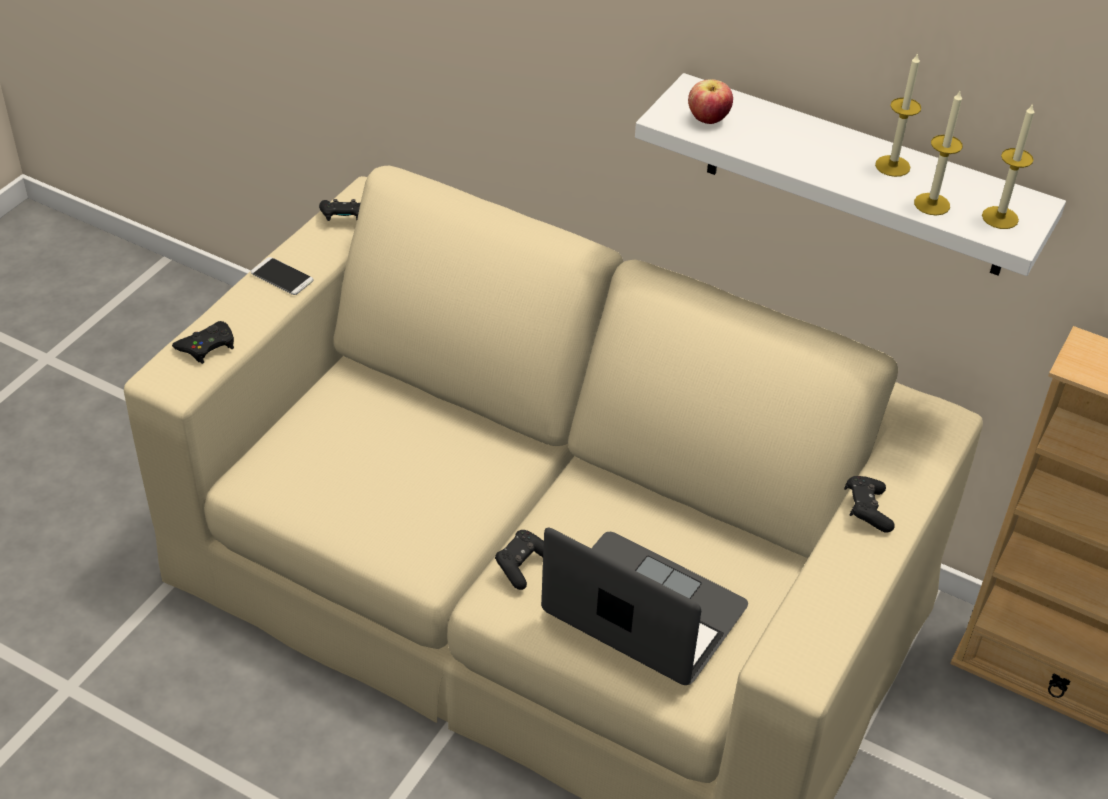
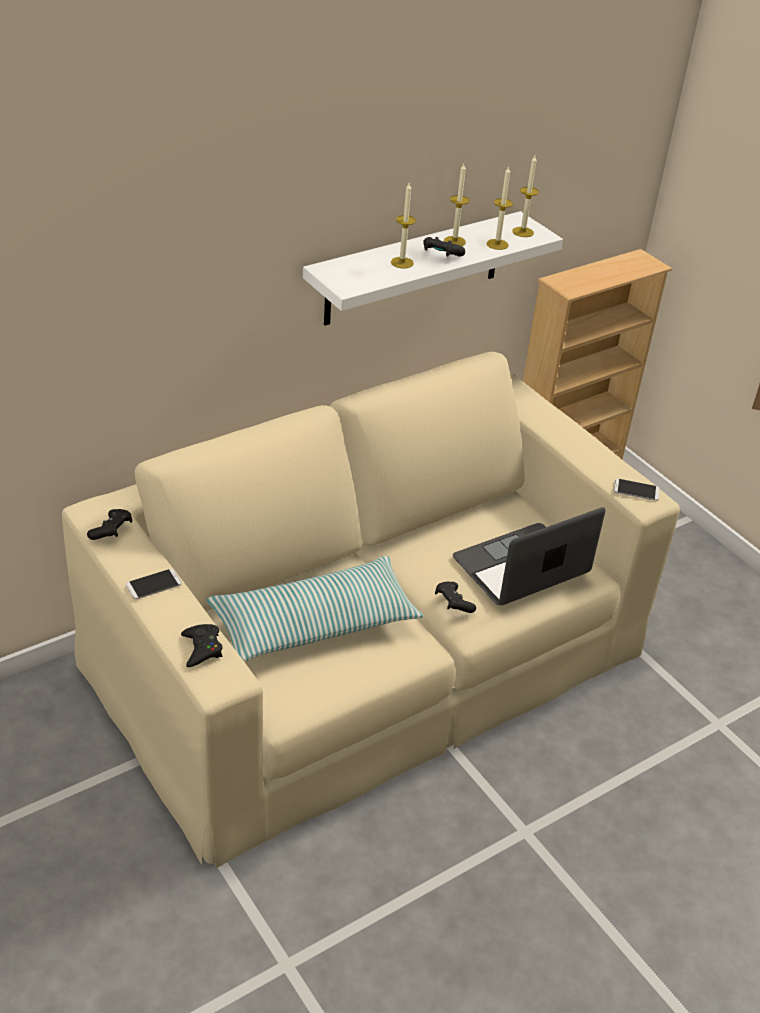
camera: 65 degrees left, 5 degrees down
apple [688,79,733,124] -> none
black game controller [844,476,895,533] -> black game controller moved to [423,237,465,257]
none -> pillow [207,556,423,662]
none -> candle [391,183,416,268]
none -> phone [614,479,660,501]

